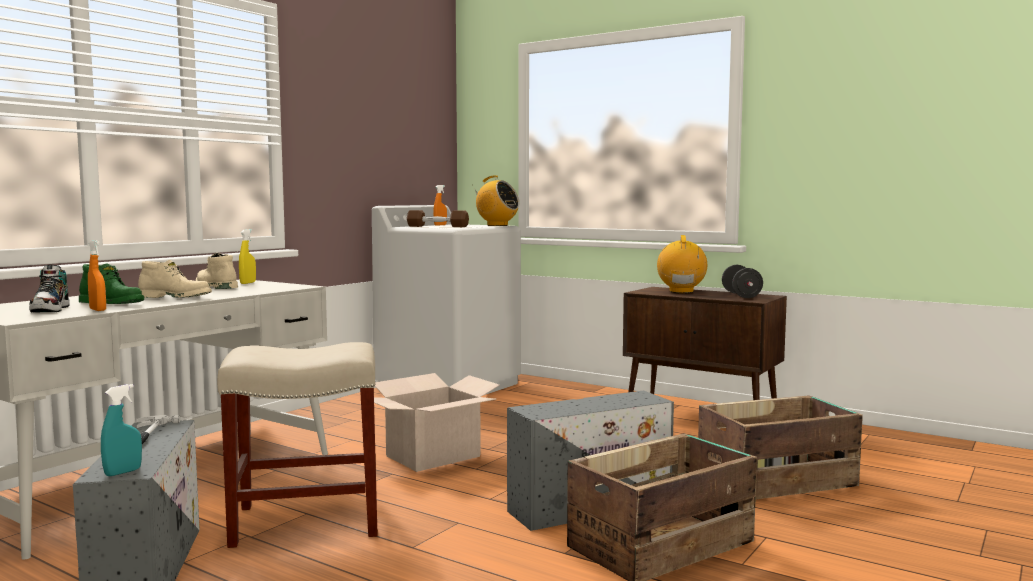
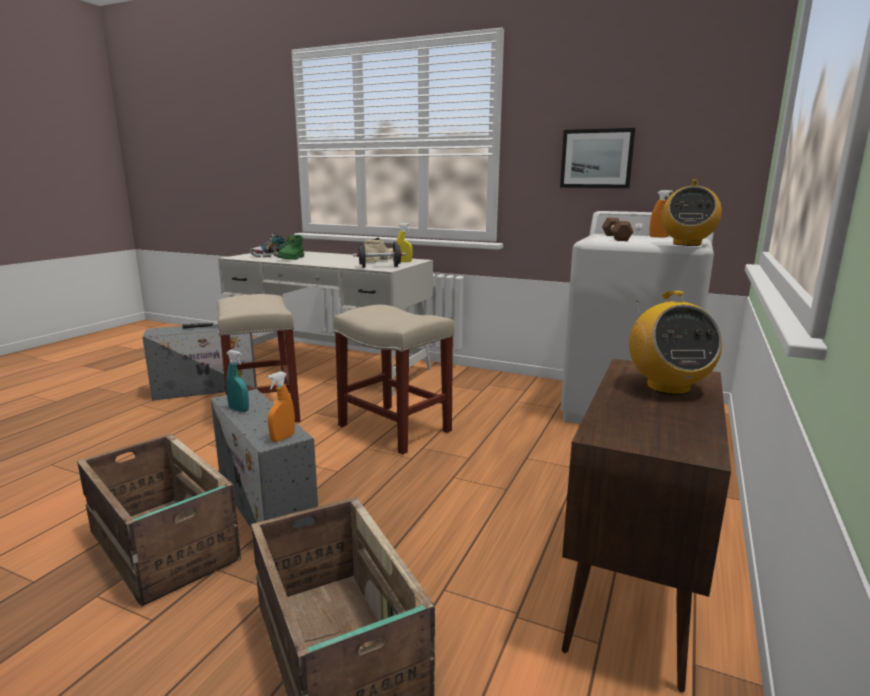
camera: 80 degrees right, 10 degrees up
orange spray bottle [88,240,106,311] -> orange spray bottle moved to [267,371,295,442]
turquoise spray bottle [101,384,142,476] -> turquoise spray bottle moved to [226,350,249,412]
beige boot [138,260,212,298] -> none
cardboard box [374,373,499,472] -> beige stool [334,305,455,455]
radio [657,235,707,293] -> radio turned 90 degrees clockwise [629,291,722,395]
black dumbbell [722,265,763,298] -> black dumbbell moved to [353,242,406,268]
none -> picture [560,128,635,188]

